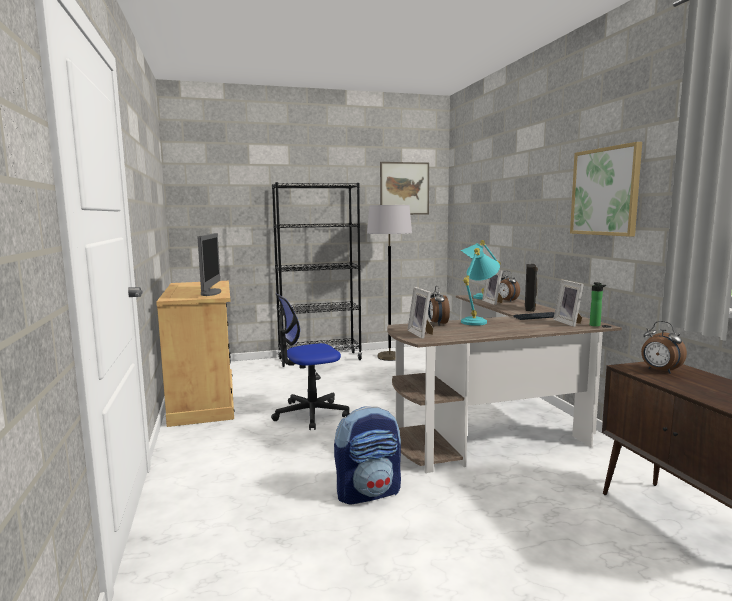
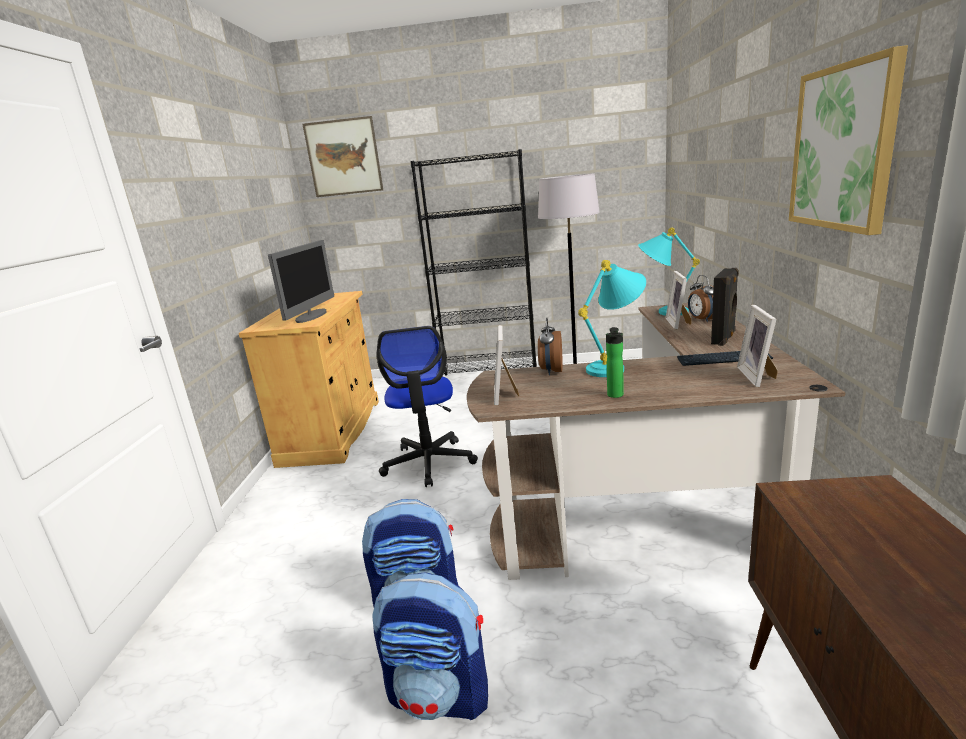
camera: 20 degrees right, 10 degrees up
office chair [271,293,350,430] -> office chair turned 90 degrees counterclockwise [377,326,478,487]
picture [380,162,429,215] -> picture moved to [302,116,383,197]
bottle [590,282,606,327] -> bottle moved to [606,327,624,398]
alarm clock [641,321,687,374] -> none
none -> backpack [372,572,488,720]

